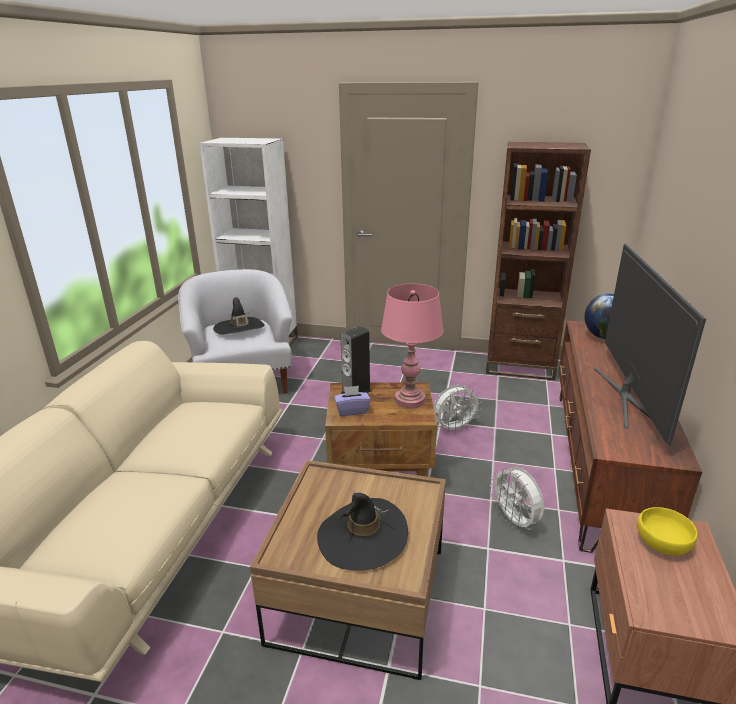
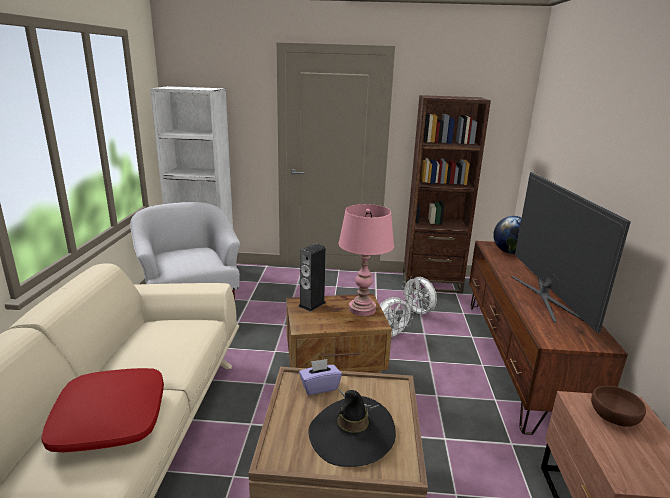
camera: 10 degrees left, 5 degrees down
black hat [213,297,265,335] -> none
purple tissue box [334,386,371,416] -> purple tissue box moved to [299,359,342,395]
white fan [490,466,544,531] -> white fan moved to [401,276,437,317]
yellow bowl [637,507,698,556] -> brown bowl [591,386,646,427]
none -> red pillow [41,368,164,452]

